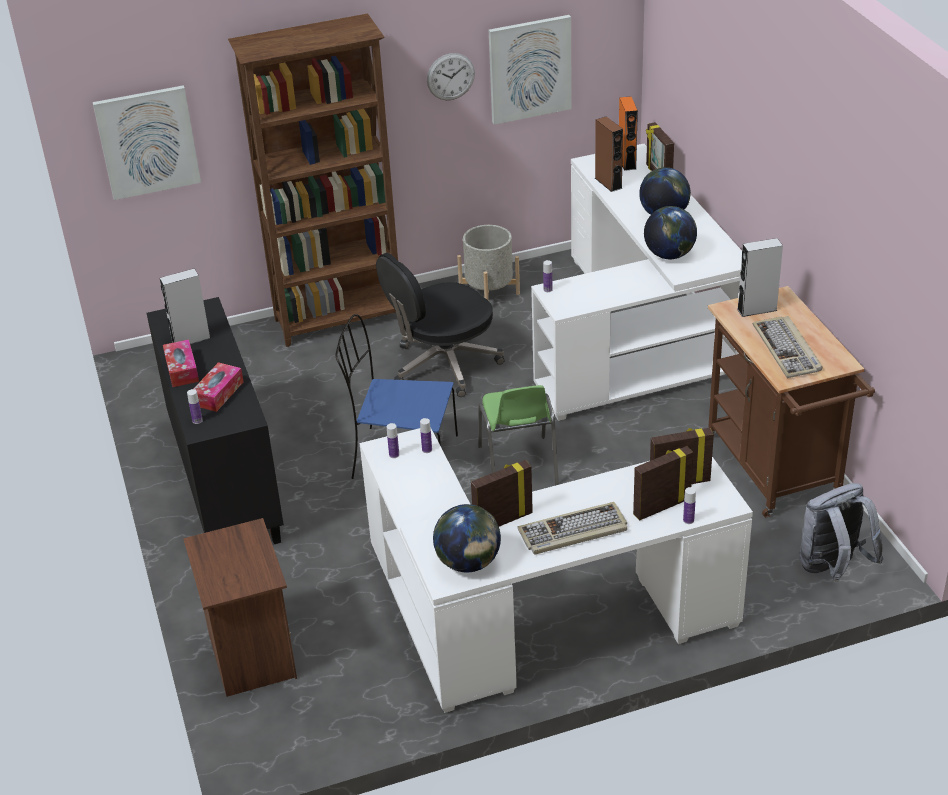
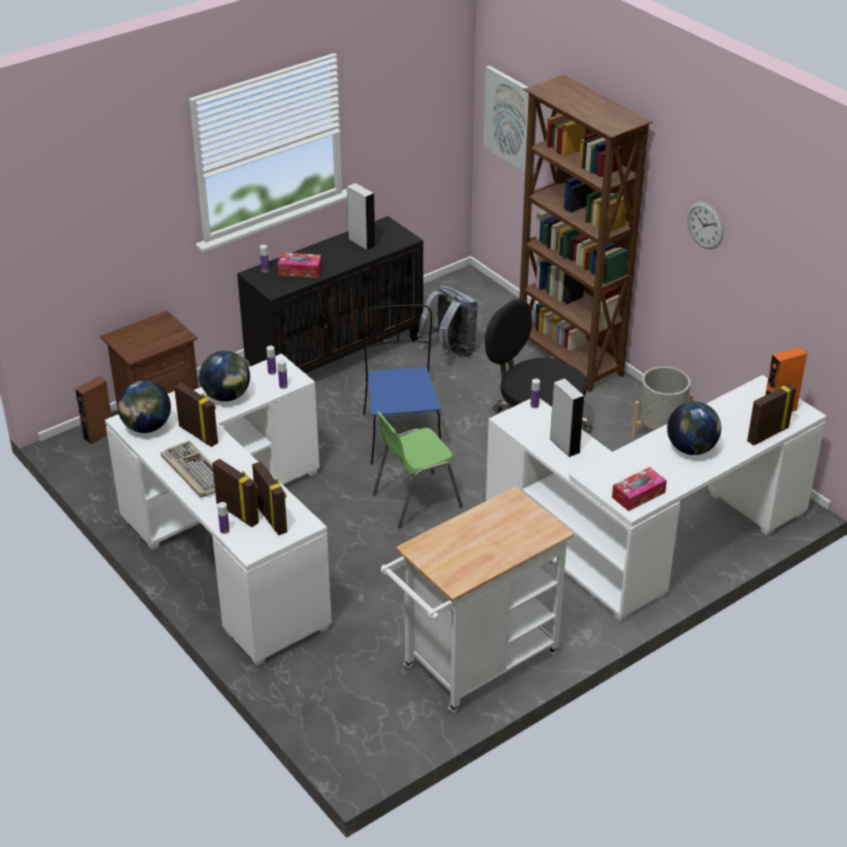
camera: 70 degrees right, 0 degrees up
tissue box [163,339,199,387] -> tissue box moved to [612,467,667,511]
picture [489,15,572,125] -> none
brown speaker [595,117,623,192] -> brown speaker moved to [75,377,112,444]
globe [644,206,697,259] -> globe moved to [199,351,250,402]
brown cart [708,286,875,517] -> white cart [381,486,574,712]
grey speaker [737,238,783,317] -> grey speaker moved to [550,378,584,457]
keyboard [753,316,822,378] -> none
grey backpack [799,483,884,582] -> grey backpack moved to [417,286,478,357]

